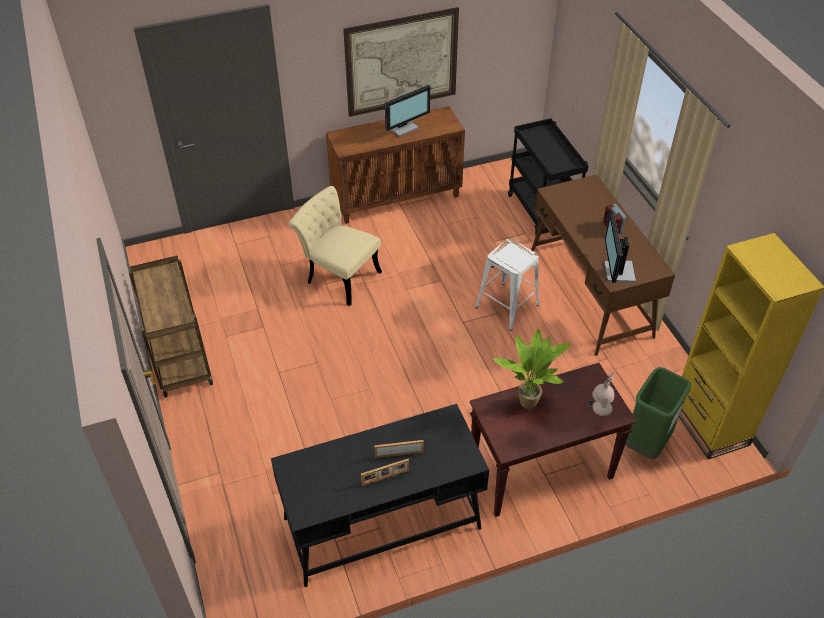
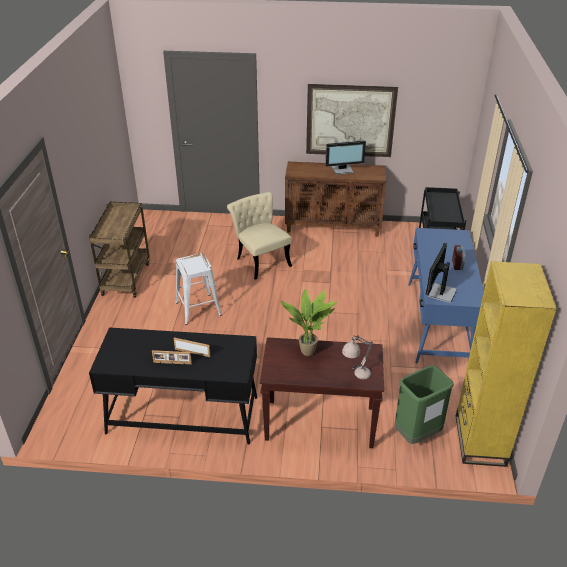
camera: 25 degrees right, 10 degrees down
white stool [475,239,540,331] -> white stool moved to [175,253,222,325]
brown desk [531,174,675,356] -> blue desk [408,228,484,363]

